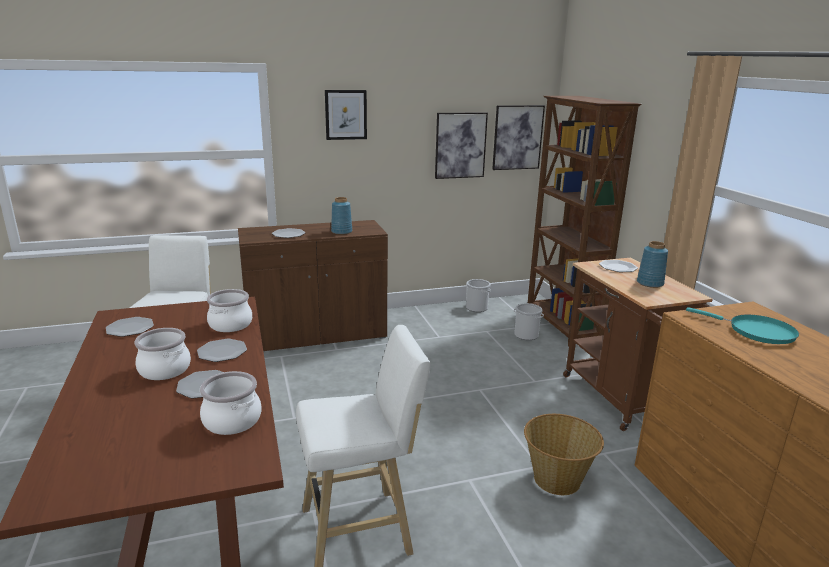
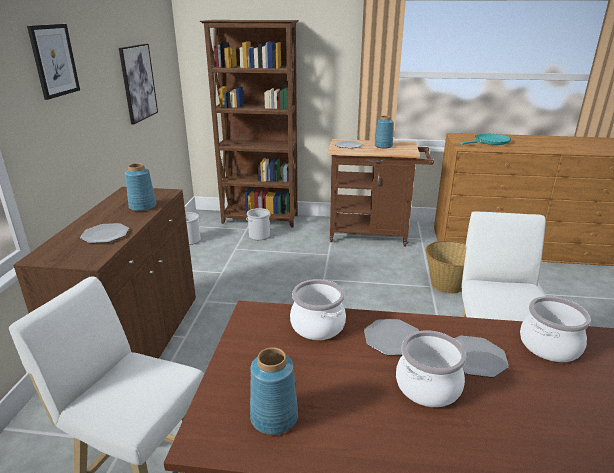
camera: 65 degrees left, 5 degrees up
plate [106,317,154,337] -> blue vase [250,347,298,435]
picture [492,105,545,170] -> none

